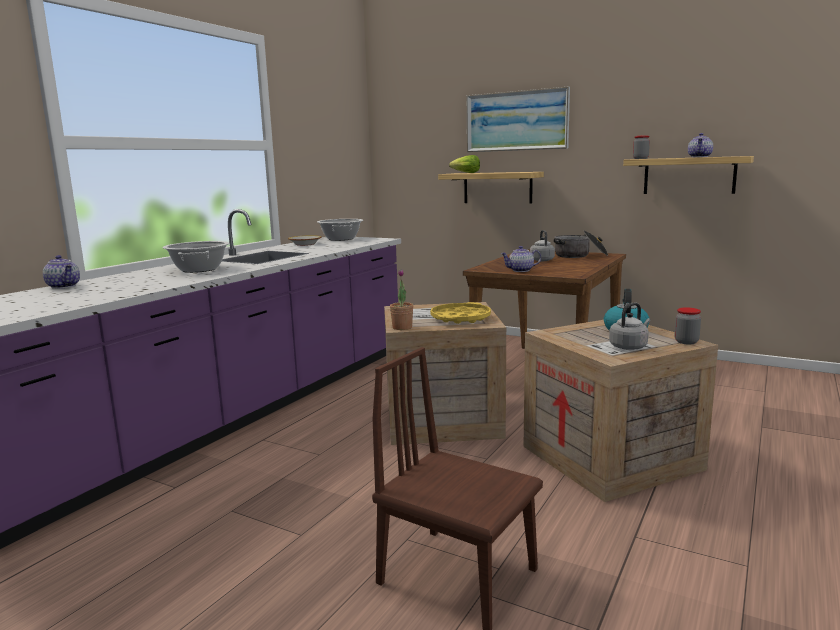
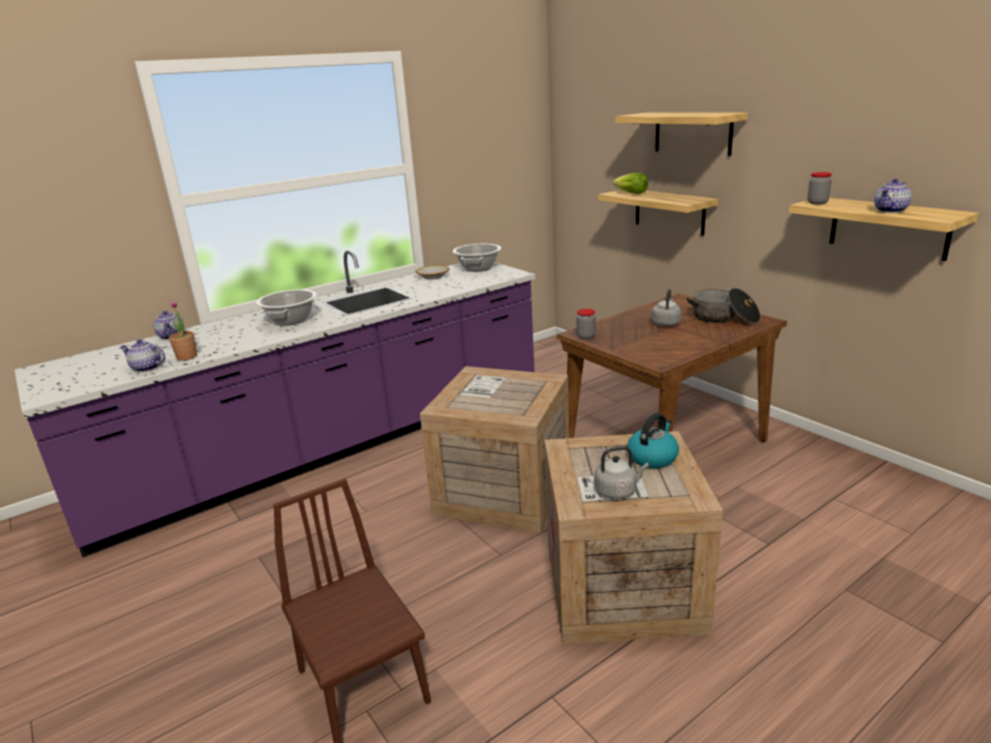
camera: 25 degrees right, 10 degrees up
potted plant [390,269,413,330] -> potted plant moved to [169,301,197,361]
yellow tray [430,302,491,324] -> none
picture [467,87,570,152] -> shelf [616,112,748,156]
teapot [501,246,541,272] -> teapot moved to [120,339,165,372]
jar [675,307,701,344] -> jar moved to [577,309,596,339]

